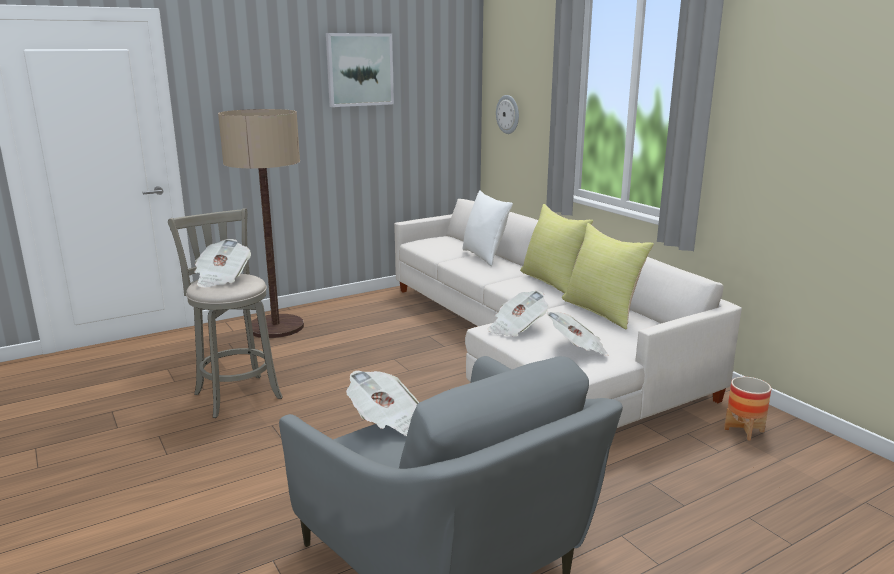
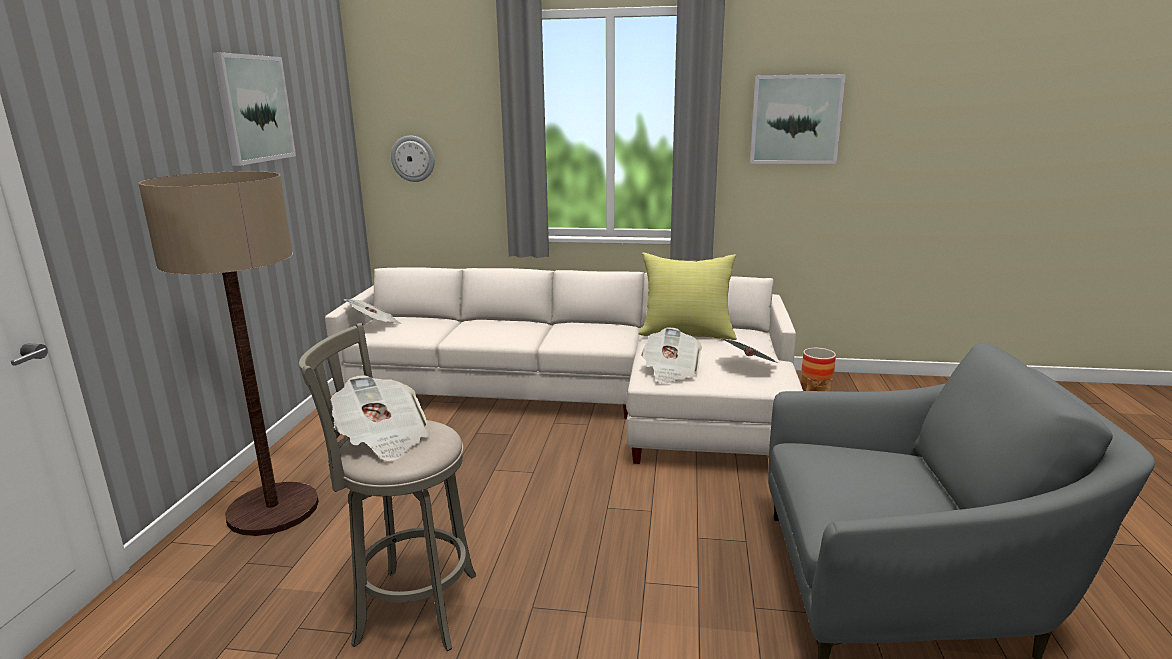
camera: 50 degrees left, 0 degrees up
newspaper [346,370,419,436] -> newspaper moved to [344,299,402,324]
white pillow [463,190,513,266] -> none
yellow pillow [520,204,594,294] -> none
none -> picture [750,74,846,164]

